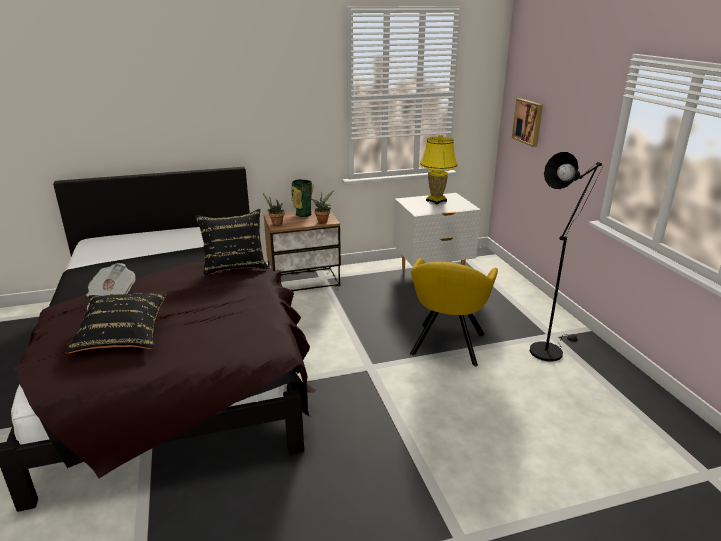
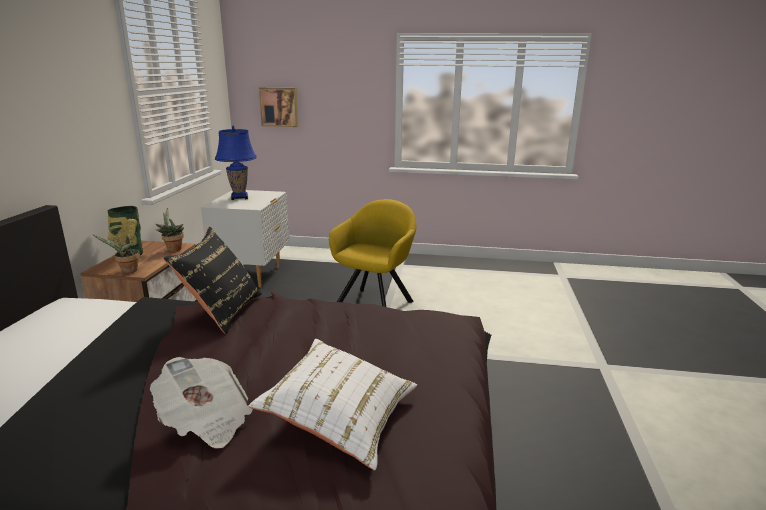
camera: 65 degrees left, 5 degrees down
black pillow [65,293,166,353] -> white pillow [249,339,417,470]
yellow armchair [410,258,498,366] -> yellow armchair turned 105 degrees counterclockwise [329,199,417,307]
yellow table lamp [420,135,458,204] -> blue table lamp [215,126,257,200]
black floor lamp [530,152,603,361] -> none

